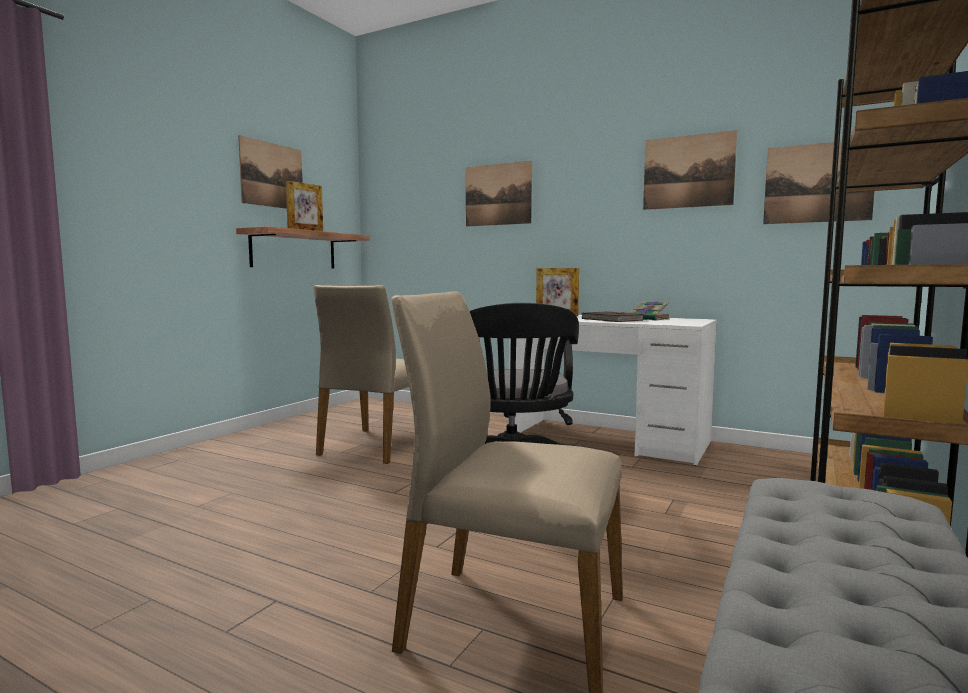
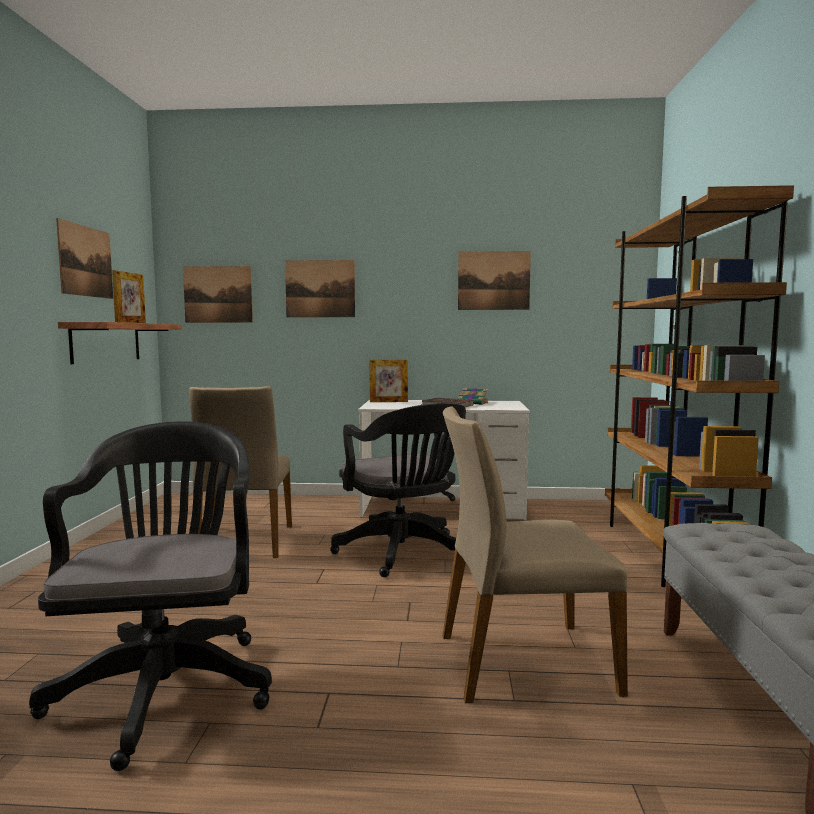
camera: 25 degrees left, 0 degrees up
picture [763,141,874,224] -> picture moved to [183,266,253,323]
none -> black office chair [29,421,272,771]

